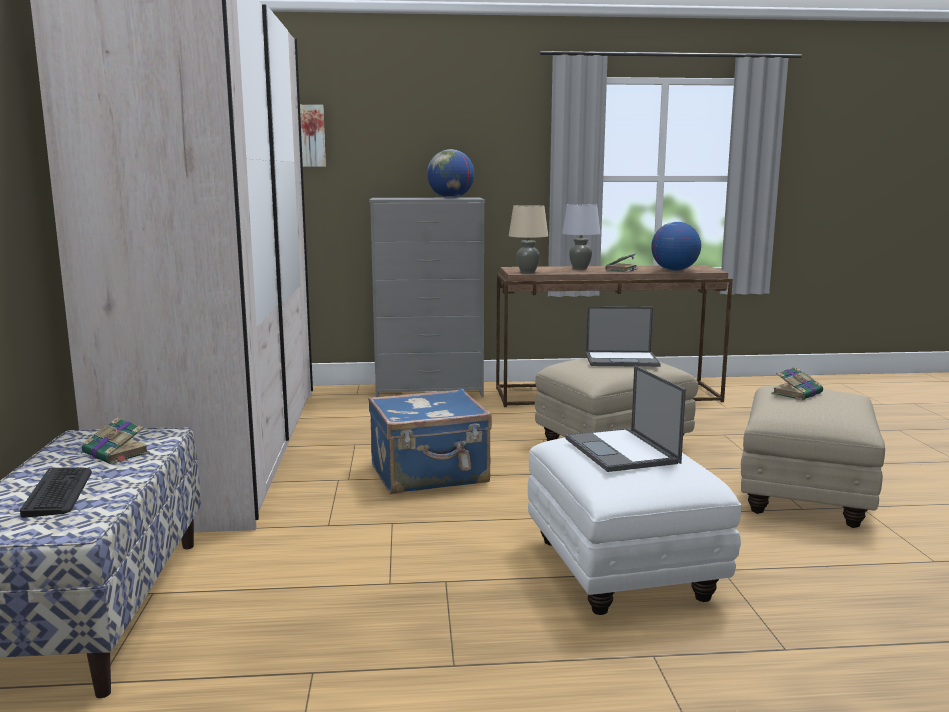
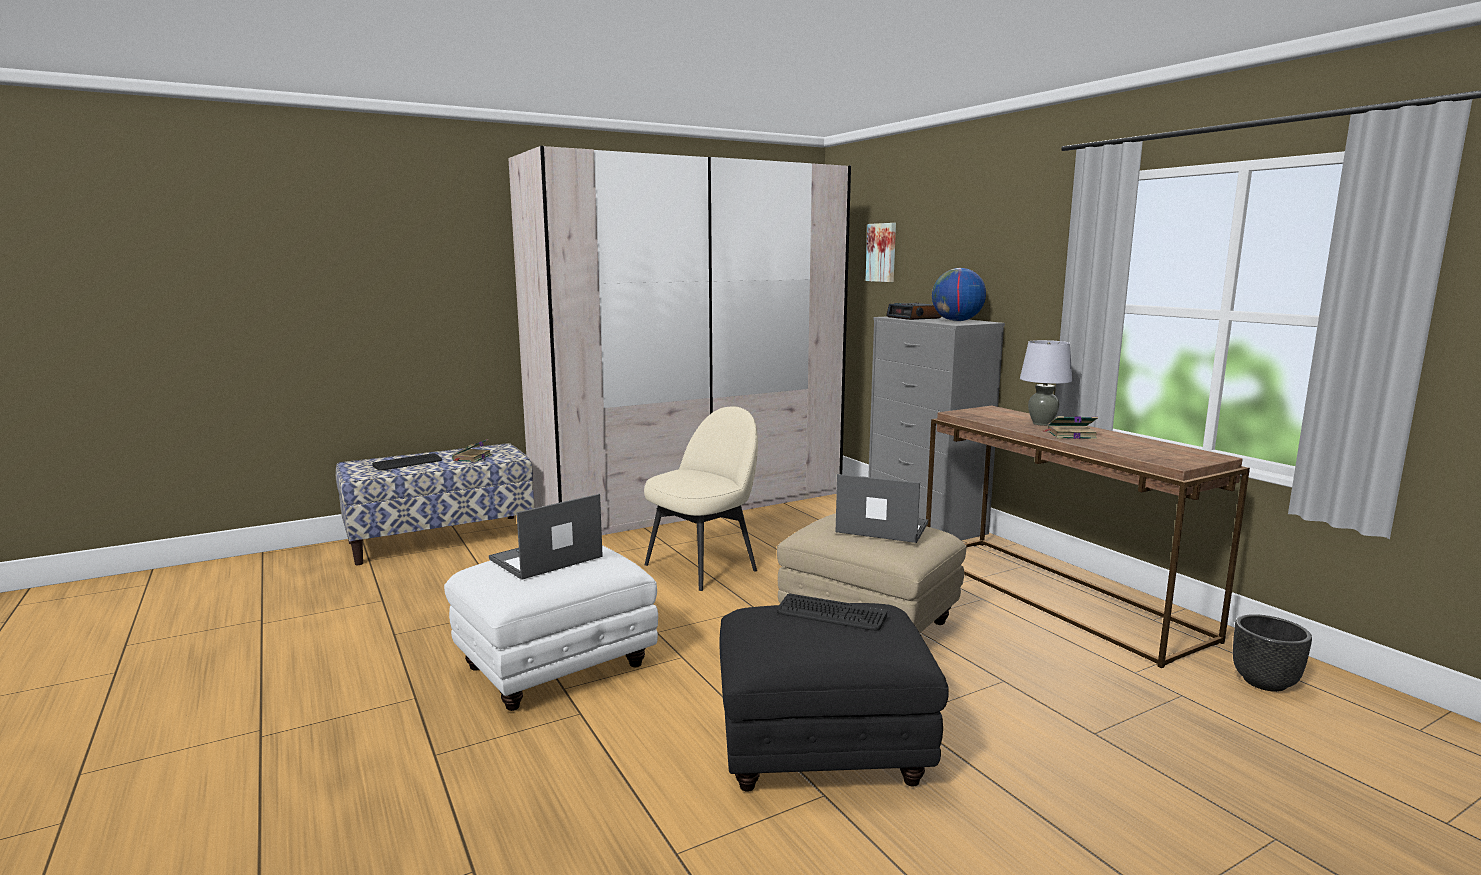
camera: 65 degrees right, 0 degrees up
blue suitcase [368,388,492,494] -> beige chair [644,406,758,591]
beige table lamp [509,205,548,273] -> none
laptop [586,306,661,367] -> laptop turned 135 degrees clockwise [836,474,928,543]
globe [651,222,701,271] -> none
beige ottoman [741,386,885,528] -> black ottoman [720,603,949,792]
book [771,366,823,400] -> keyboard [777,594,887,631]
none -> alarm clock [886,303,941,320]
none -> black planter [1233,614,1312,692]

